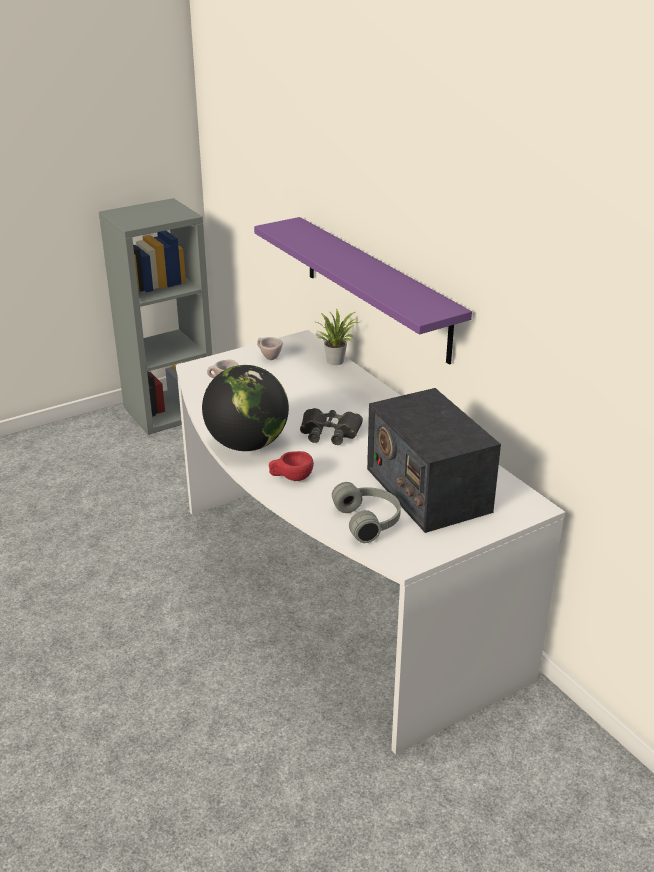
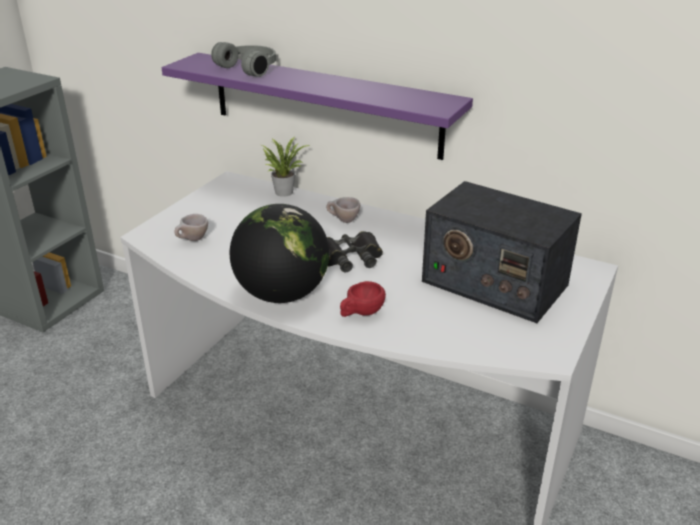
camera: 30 degrees left, 0 degrees up
beige cup [257,337,283,360] -> beige cup moved to [326,197,360,223]
grey headphones [332,482,401,543] -> grey headphones moved to [211,42,276,77]

